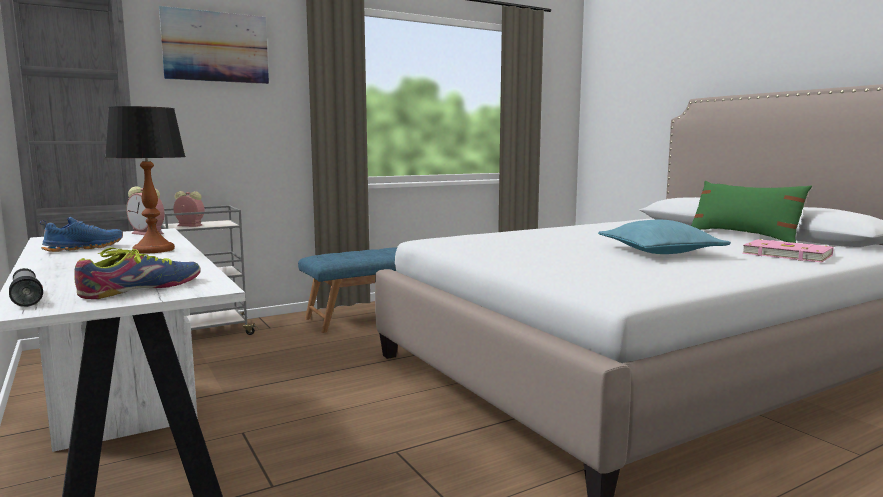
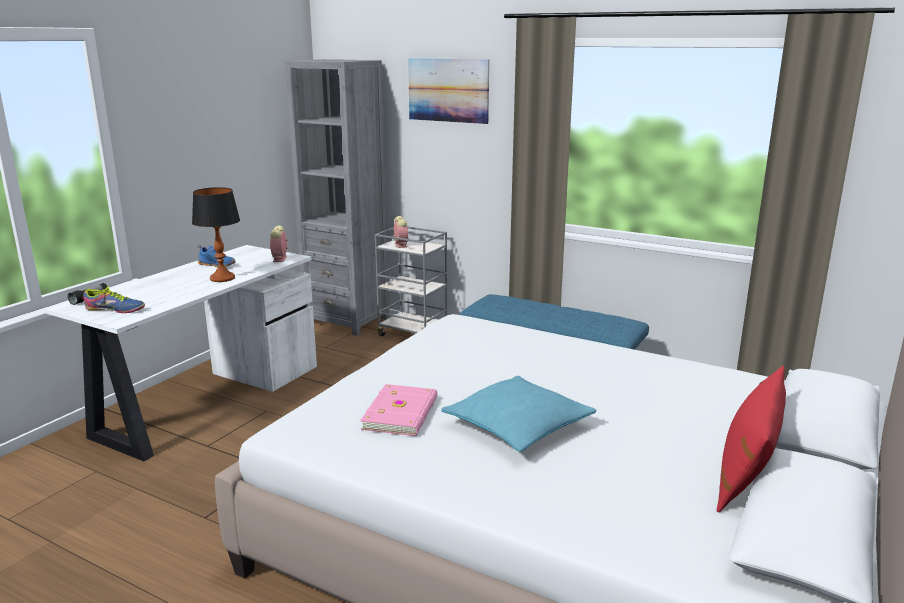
camera: 60 degrees right, 10 degrees up
green pillow [691,181,812,243] -> red pillow [717,366,786,513]
pink book [742,239,833,263] -> pink book moved to [360,384,437,436]

